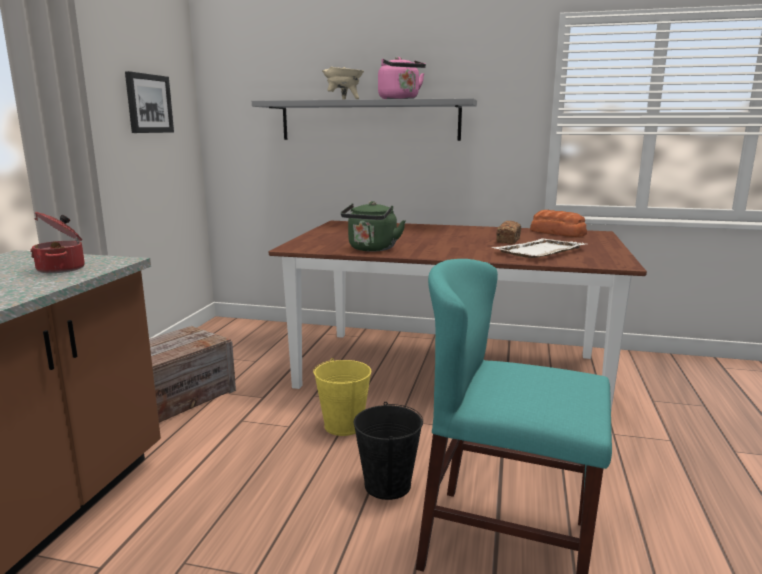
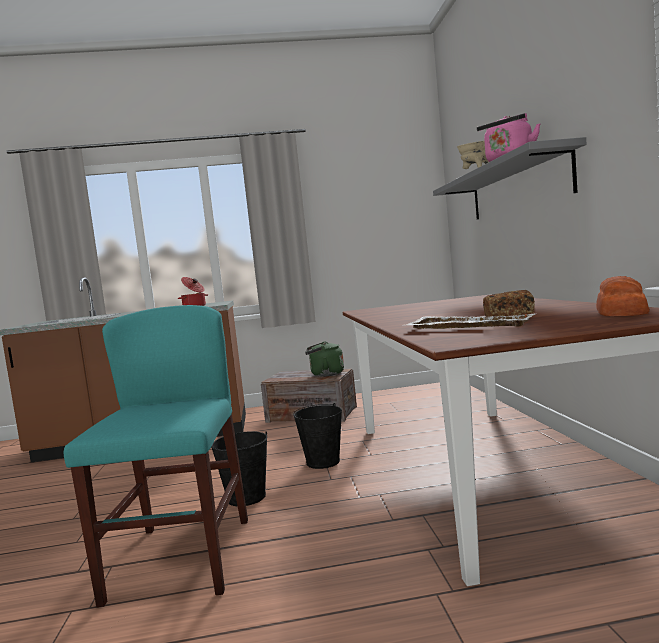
camera: 70 degrees right, 10 degrees down
picture [125,71,174,133] -> none
yellow bucket [313,358,371,436] -> black bucket [293,403,342,469]
green kettle [341,201,406,252] -> green kettle moved to [305,341,344,376]

